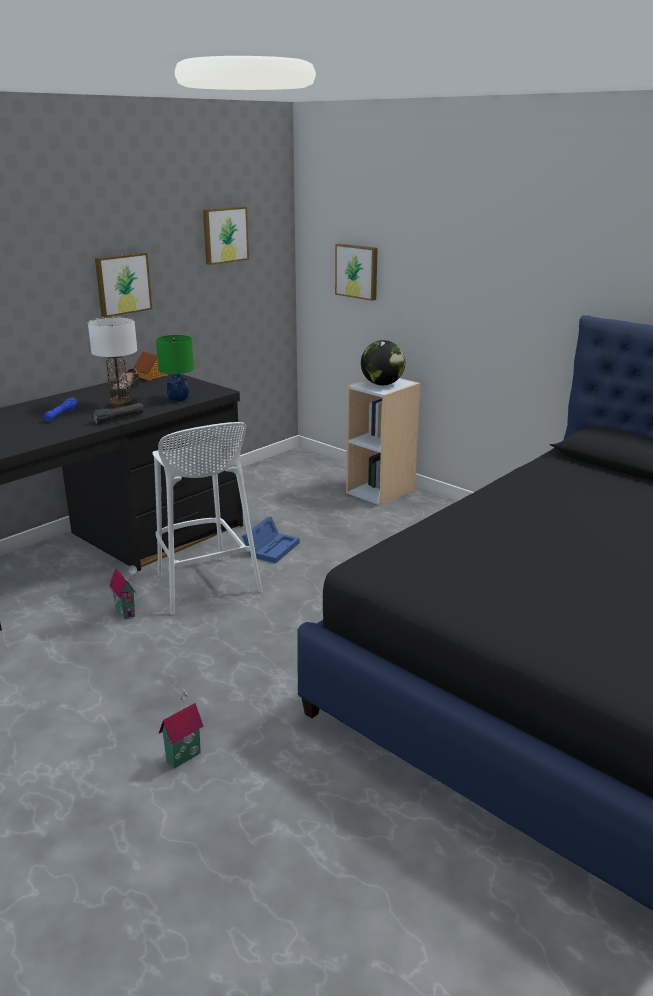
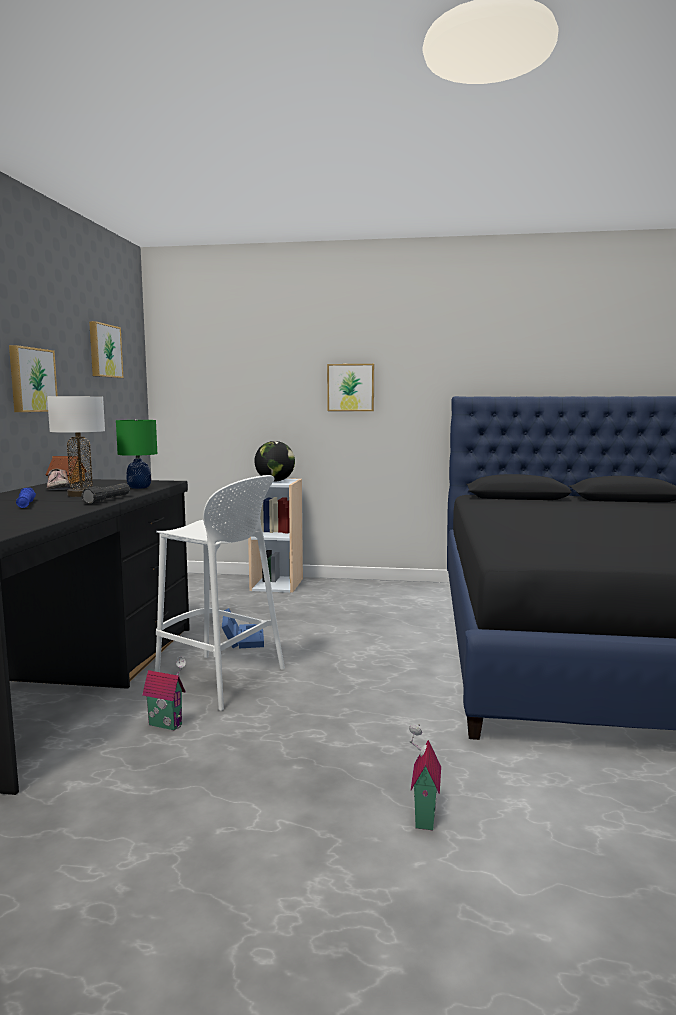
camera: 35 degrees left, 15 degrees down
picture [335,244,378,301] -> picture moved to [327,364,374,411]

